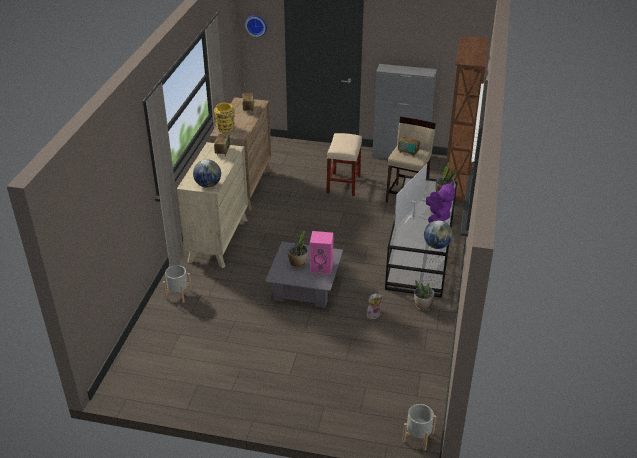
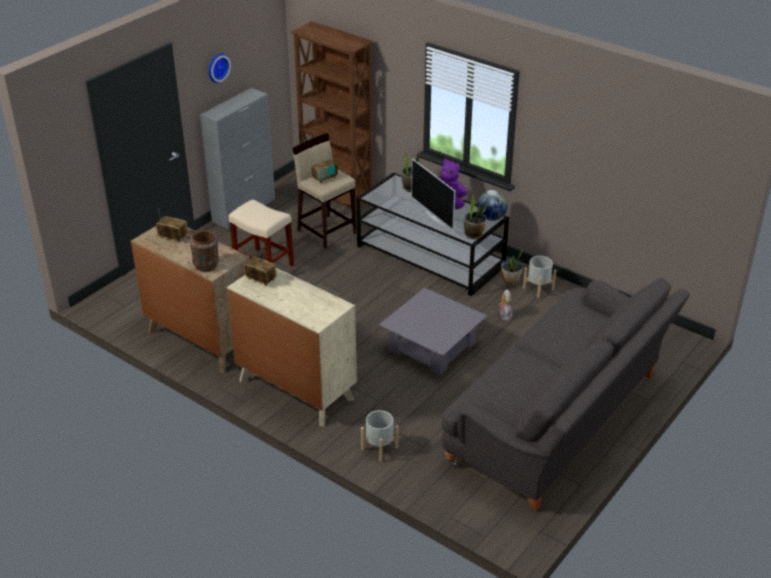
camera: 65 degrees left, 0 degrees up
globe [193,159,221,188] -> none
yellow vase [214,103,235,132] -> brown vase [189,230,219,272]
wall clock [245,15,267,37] -> wall clock moved to [208,53,231,83]
potted plant [288,231,308,268] -> potted plant moved to [464,195,487,239]
pink speaker [310,231,334,274] -> none
grey planter [402,404,436,451] -> grey planter moved to [523,256,556,298]
none -> grey sofa [441,278,690,511]

